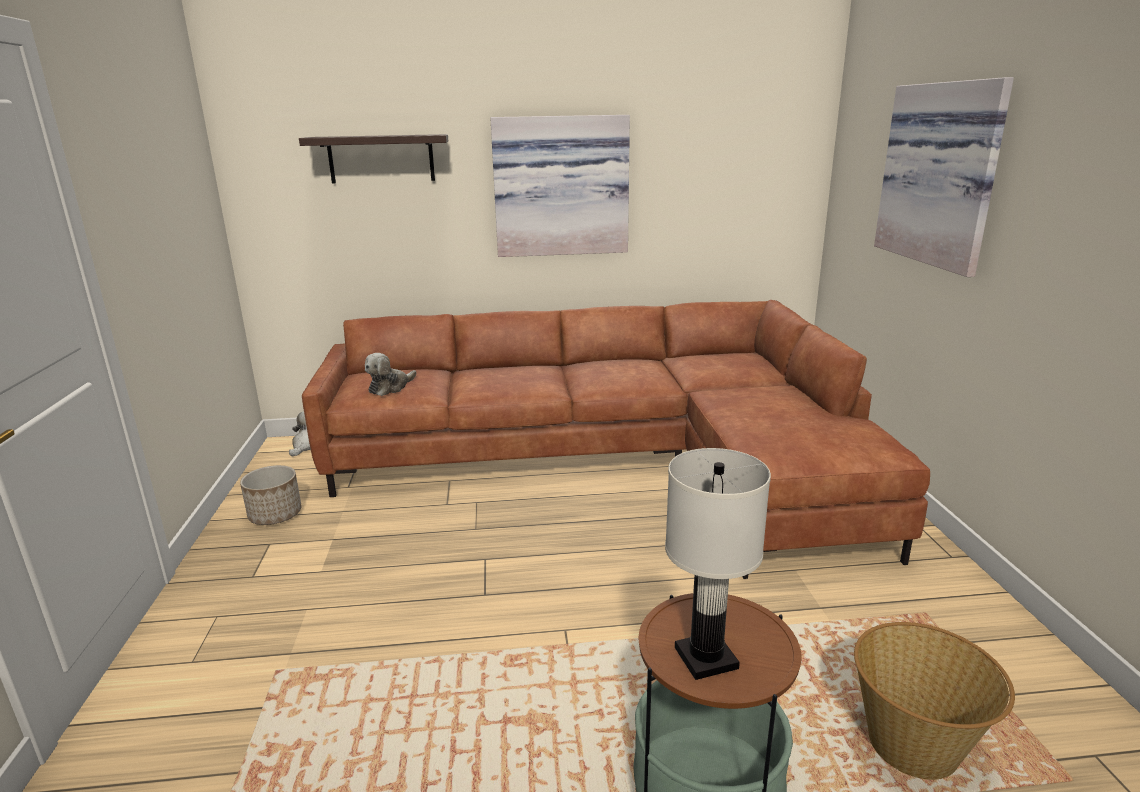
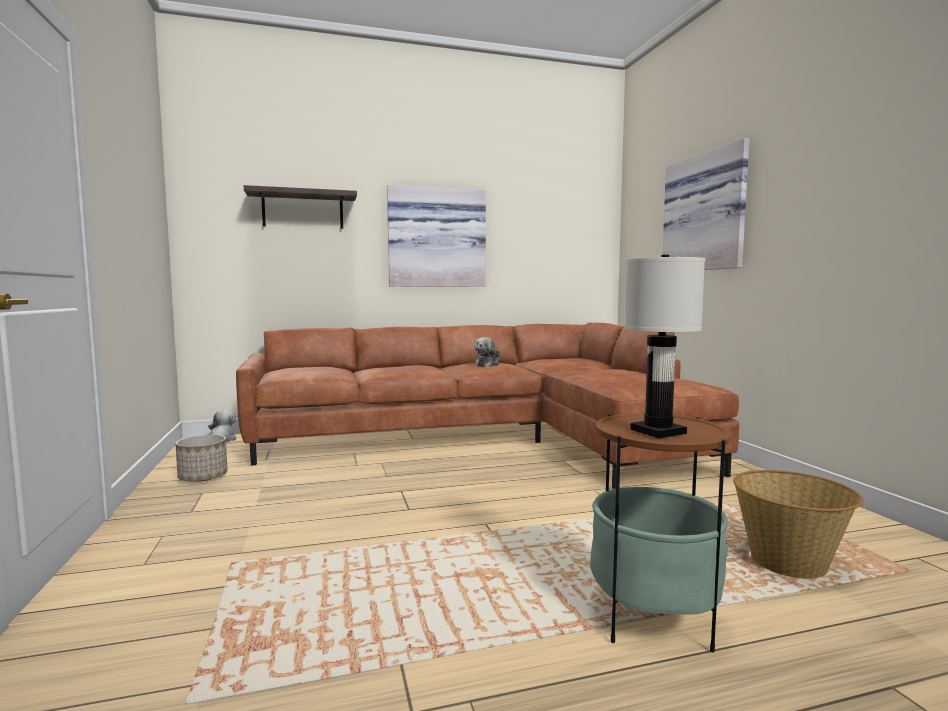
camera: 10 degrees left, 15 degrees down
plush toy [365,353,417,396] -> plush toy moved to [474,337,500,367]

